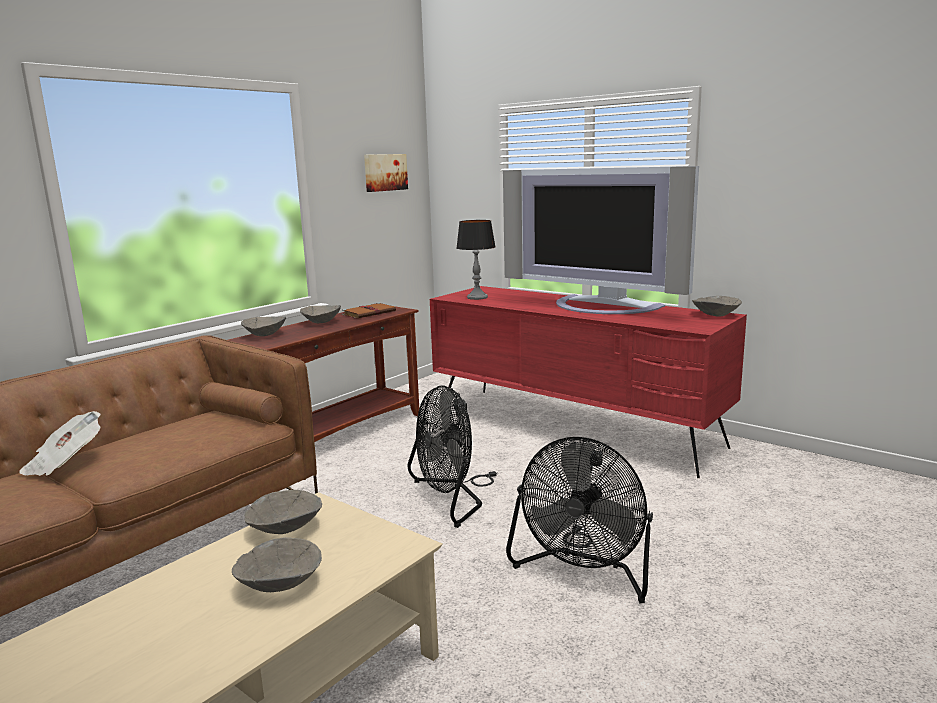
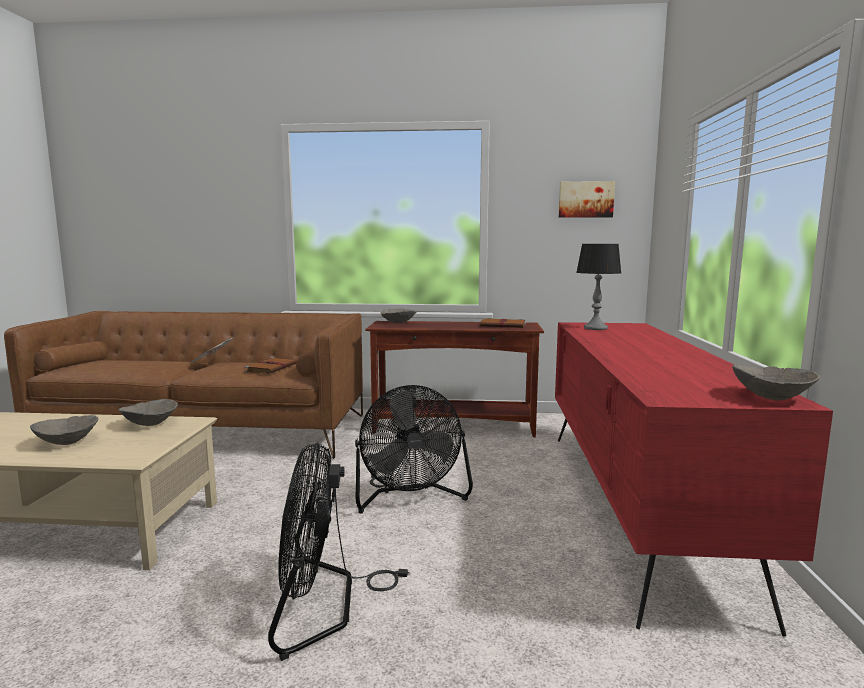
camera: 55 degrees right, 5 degrees down
grey bowl [300,305,341,323] -> none
black fan [408,385,498,528] -> black fan turned 135 degrees counterclockwise [355,385,473,513]
television [503,166,699,314] -> none
none -> brown book [244,358,297,374]

